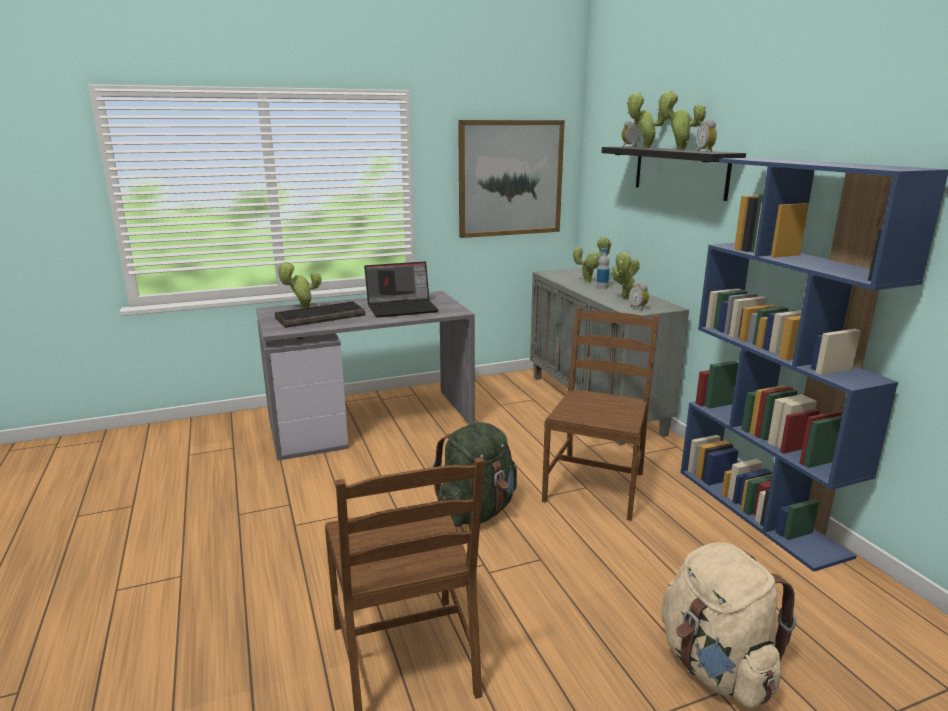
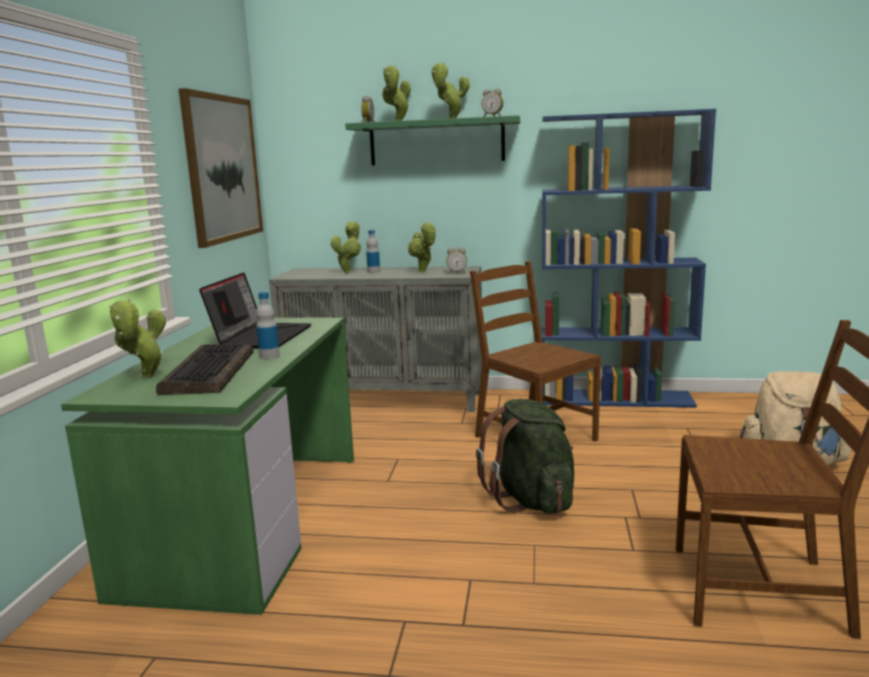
camera: 60 degrees left, 5 degrees down
grey desk [256,291,475,461] -> green desk [61,318,354,615]
black shelf [601,147,746,201] -> green shelf [345,115,520,165]
none -> bottle [256,292,280,359]

